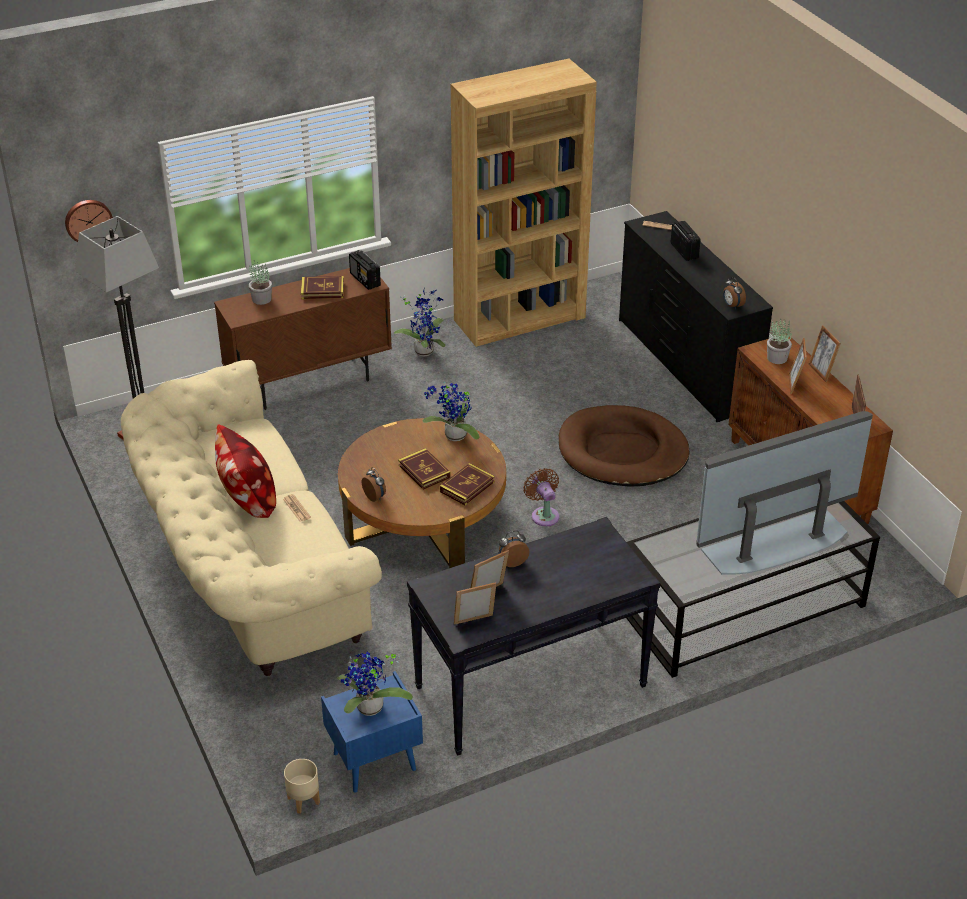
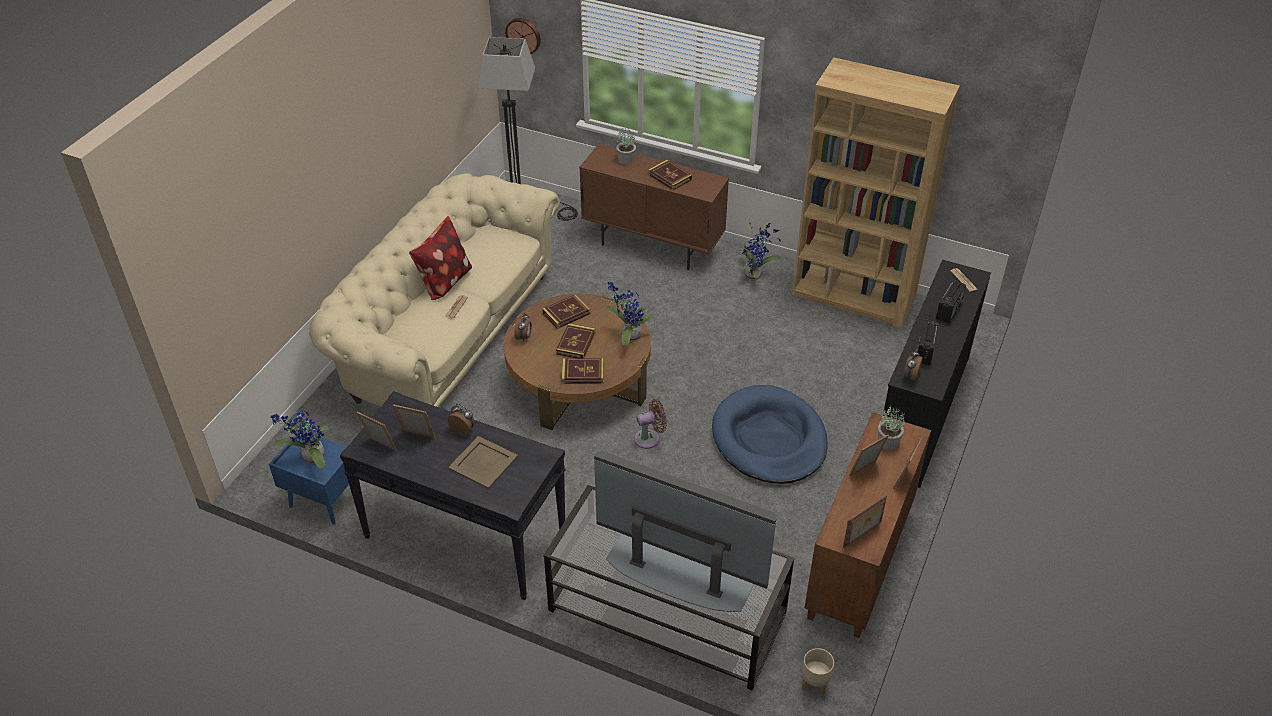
camera: 50 degrees right, 5 degrees up
beige planter [284,759,320,814] -> beige planter moved to [802,648,834,695]
radio [349,250,381,290] -> radio moved to [916,320,938,365]
brown fan [523,468,560,526] -> brown fan turned 45 degrees clockwise [634,399,667,449]
brown dog bed [559,405,689,487] -> blue dog bed [712,385,828,484]
none -> beige tray [448,436,518,489]
none -> book [543,294,590,329]

